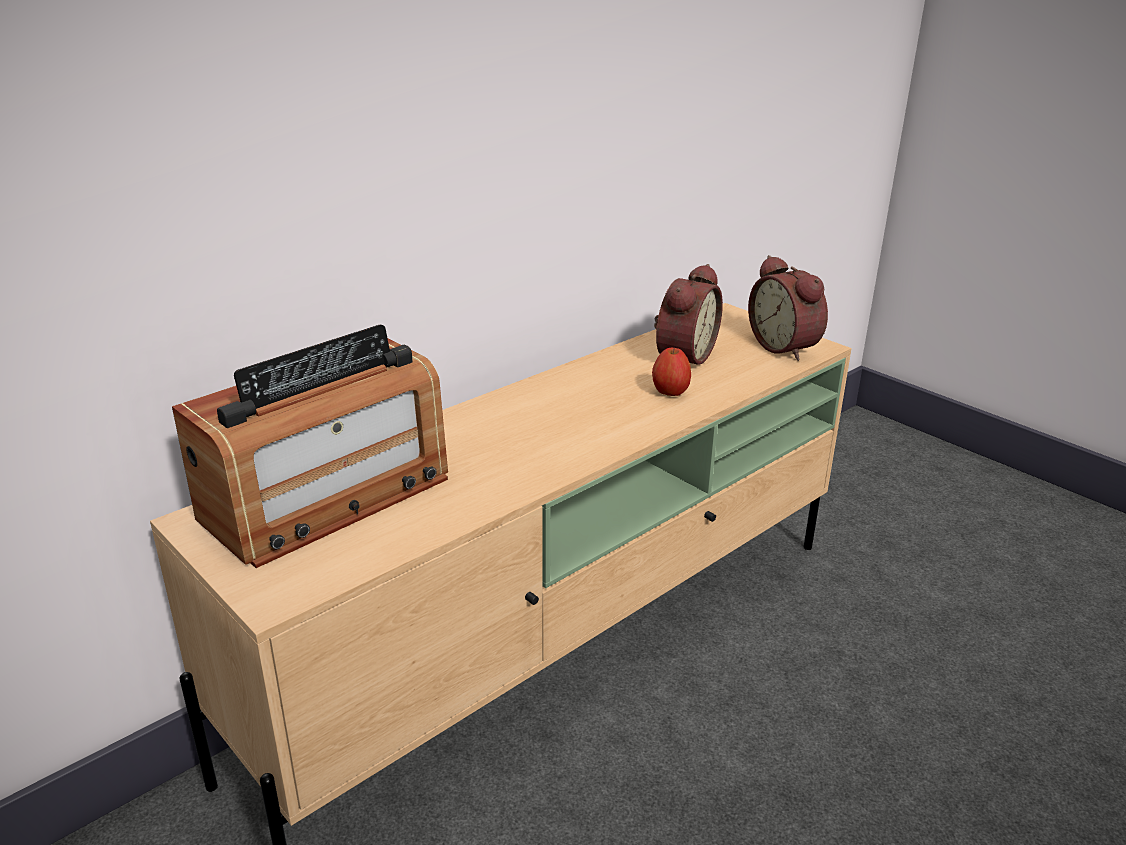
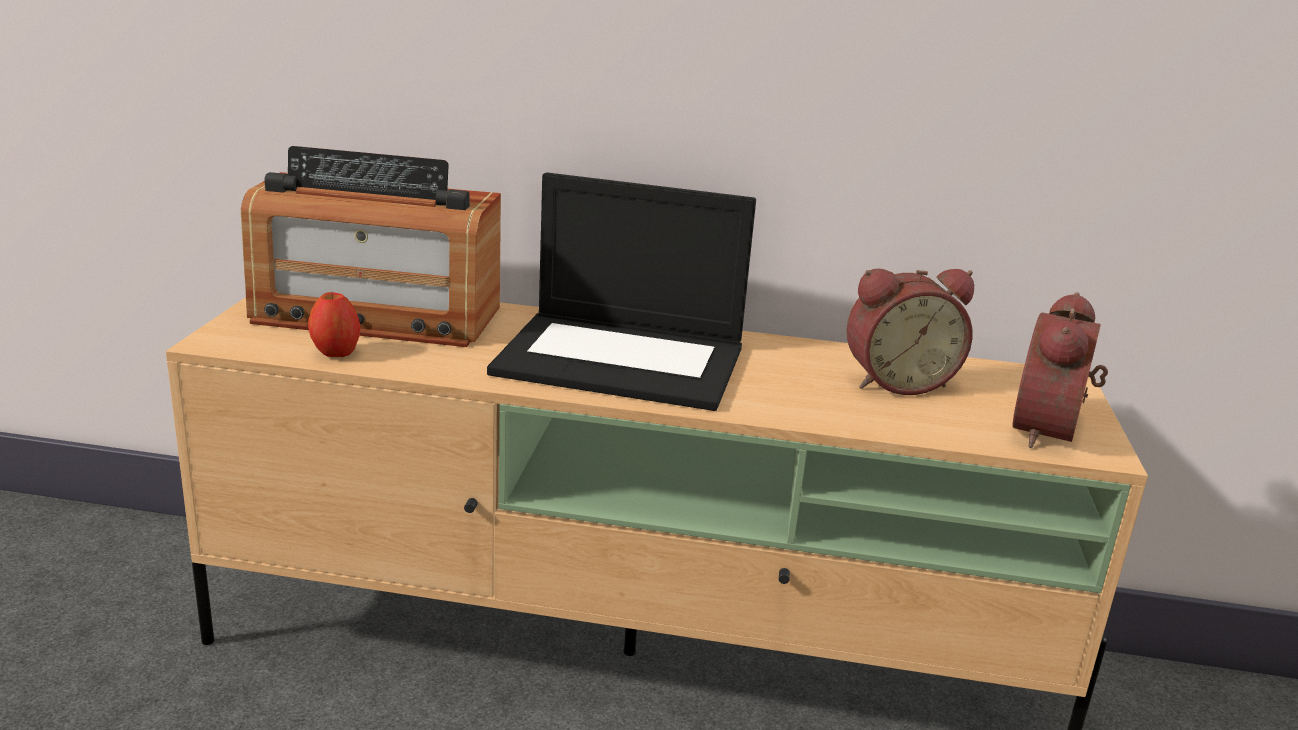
camera: 50 degrees right, 5 degrees down
apple [652,348,691,396] -> apple moved to [308,292,361,357]
none -> laptop [487,172,756,411]

